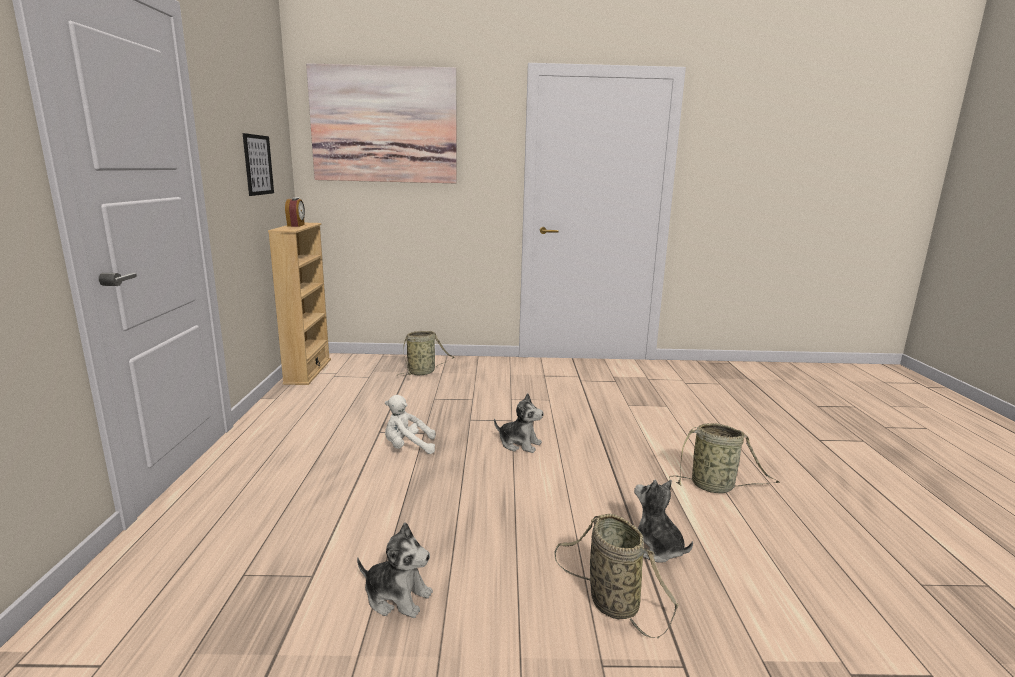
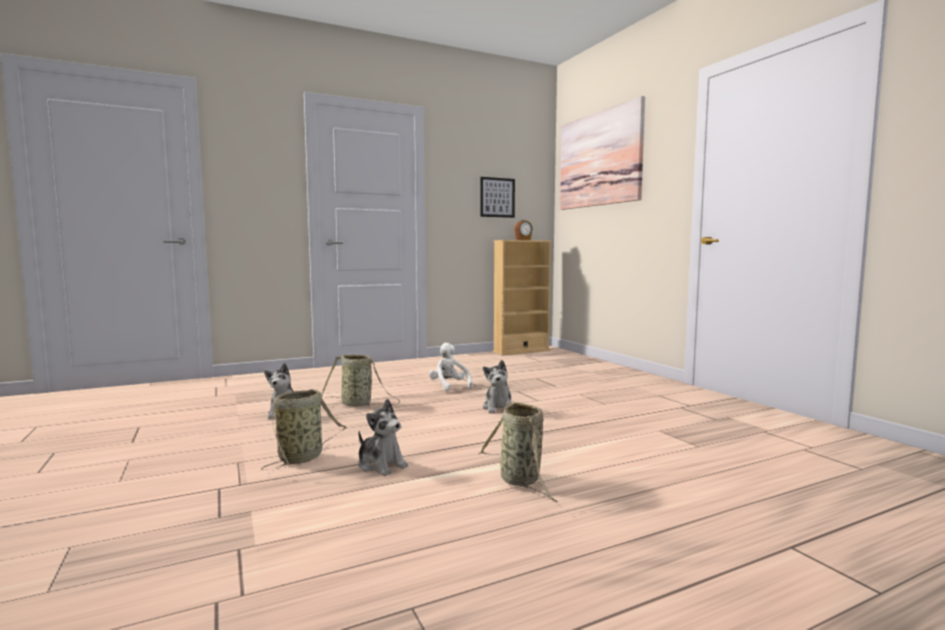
camera: 65 degrees right, 10 degrees down
basket [398,331,454,376] -> basket moved to [321,355,400,407]
plush toy [634,480,693,562] -> plush toy turned 105 degrees clockwise [358,399,408,476]

